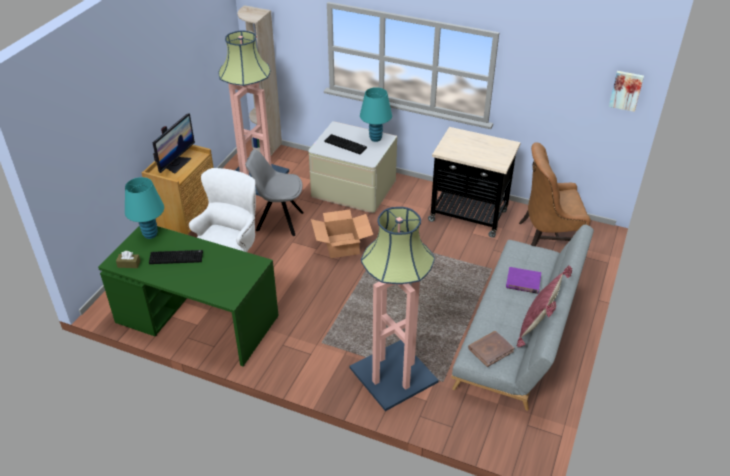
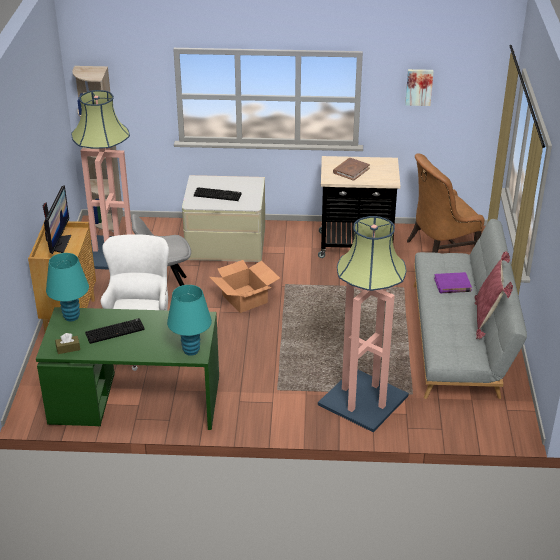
camera: 20 degrees left, 5 degrees down
turquoise table lamp [360,87,392,142] -> turquoise table lamp moved to [167,285,212,356]
brown book [468,331,514,367] -> brown book moved to [333,158,370,181]
picture [609,71,644,112] -> picture moved to [405,69,434,106]

